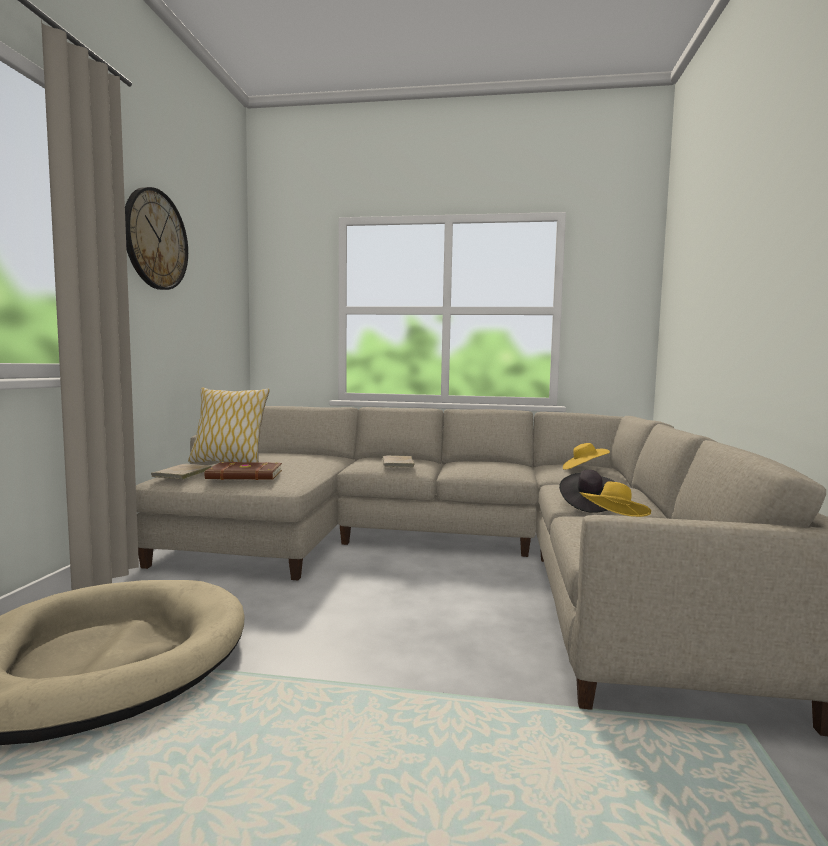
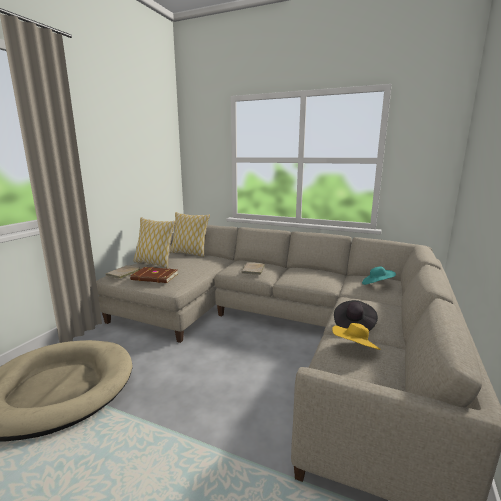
camera: 15 degrees right, 10 degrees up
wall clock [125,187,188,290] -> none
yellow hat [563,443,610,470] -> turquoise hat [362,267,396,285]
none -> pillow [170,212,210,257]

